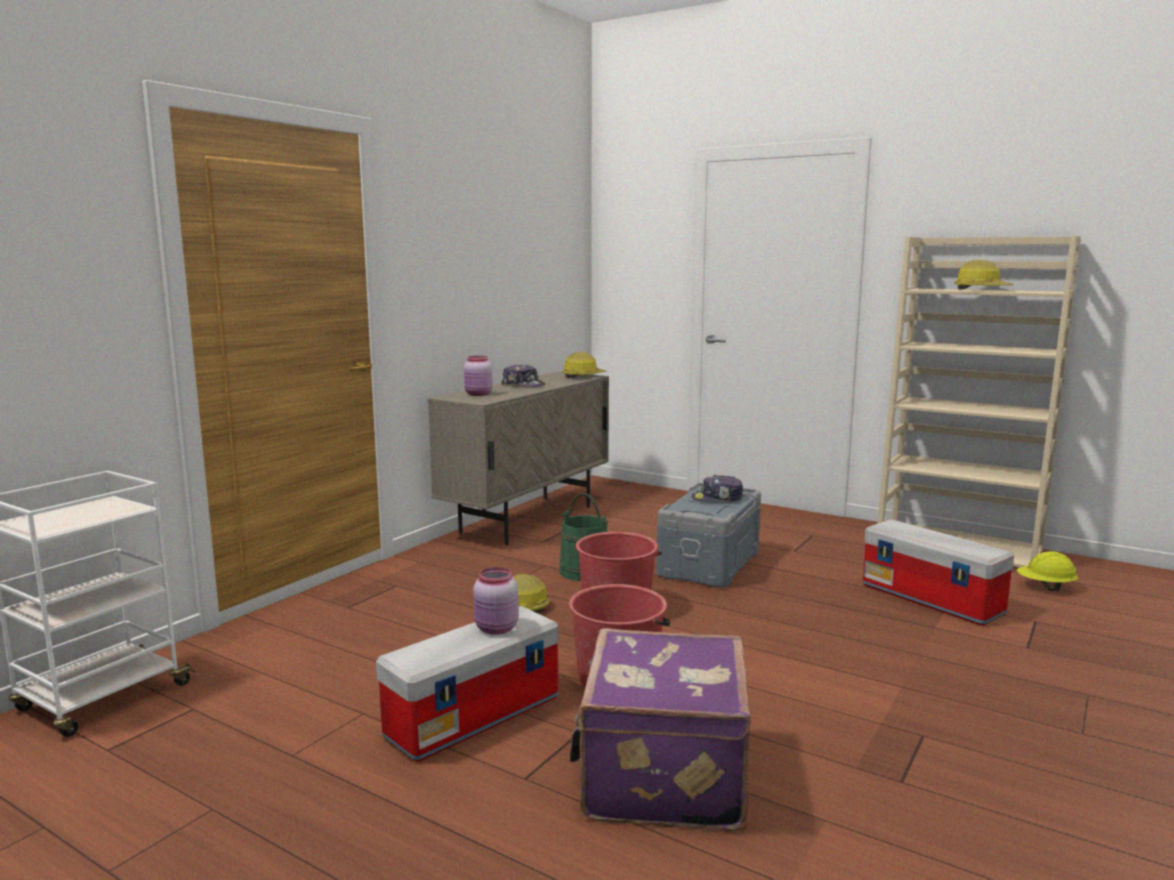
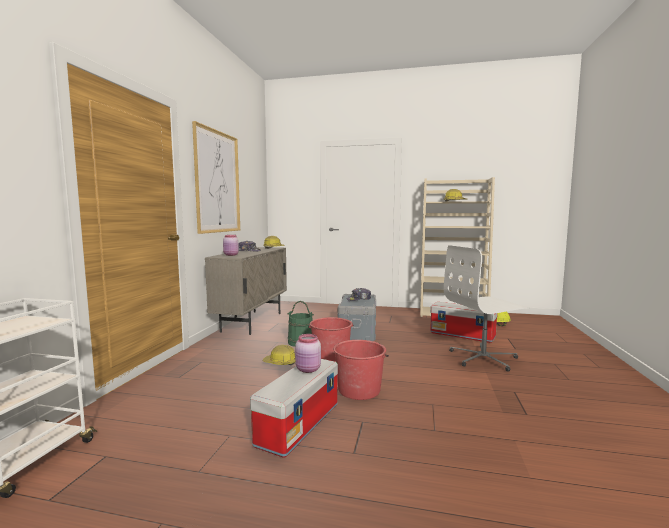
camera: 20 degrees left, 5 degrees down
purple suitcase [569,628,751,831] -> none
none -> picture [192,121,240,234]
none -> white office chair [444,245,530,372]

